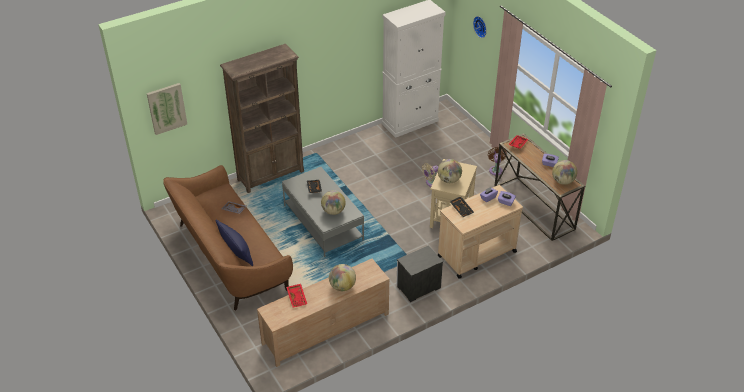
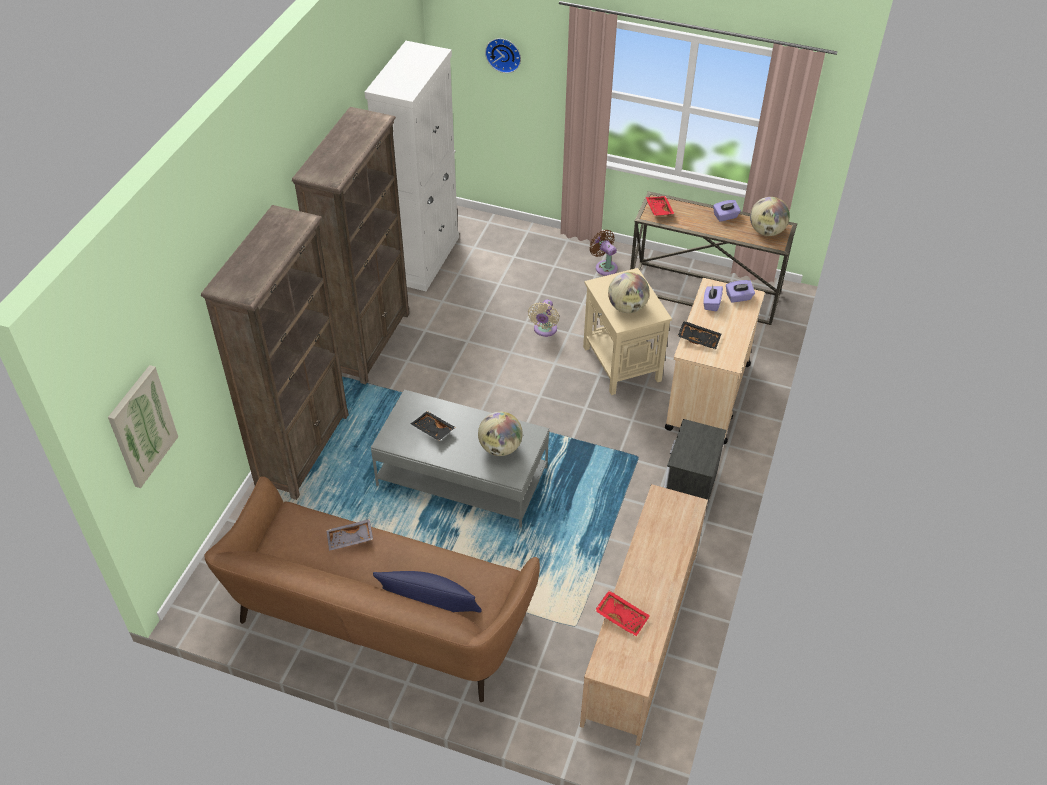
camera: 40 degrees left, 5 degrees up
globe [329,264,356,291] -> none
none -> brown bookcase [292,107,410,384]

